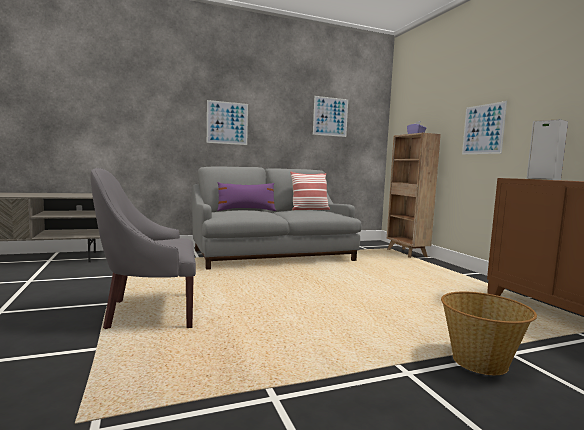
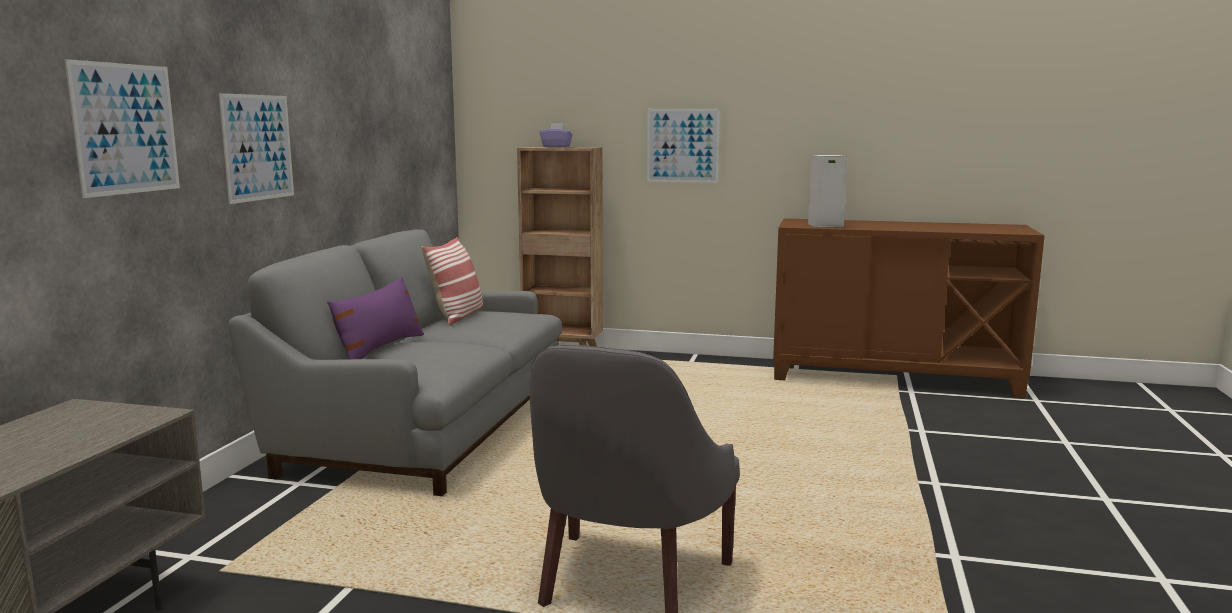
camera: 55 degrees left, 5 degrees up
picture [313,96,348,137] -> picture moved to [65,59,180,198]
basket [441,291,537,375] -> none

